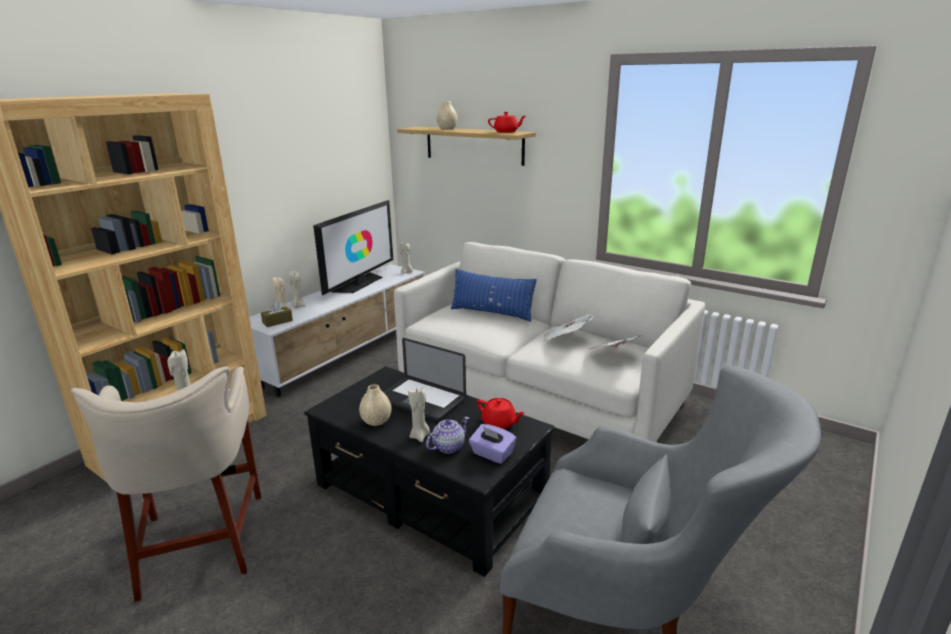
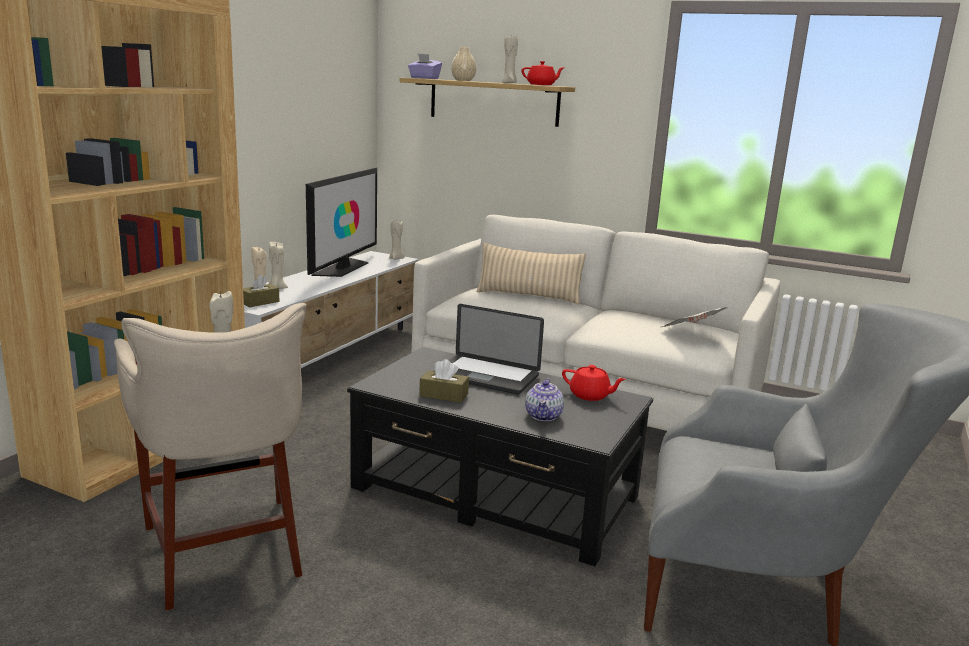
camera: 10 degrees left, 5 degrees down
beige vase [359,384,391,426] -> brown tissue box [419,359,469,403]
beige candle [408,386,430,442] -> beige candle moved to [502,36,518,83]
teapot [426,417,469,454] -> teapot turned 150 degrees clockwise [525,379,564,421]
blue pillow [451,269,537,322] -> beige pillow [476,243,586,305]
purple tissue box [469,424,516,464] -> purple tissue box moved to [408,54,442,79]
newspaper [543,314,593,341] -> none

